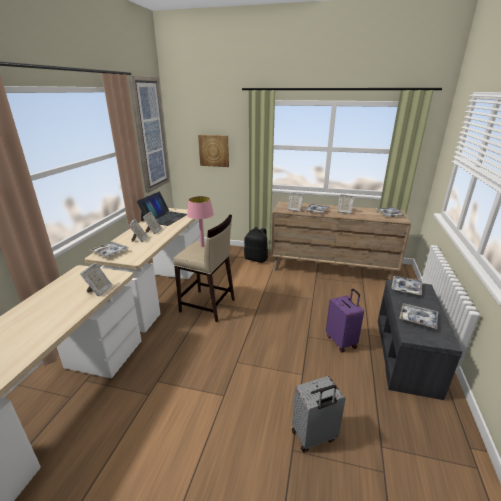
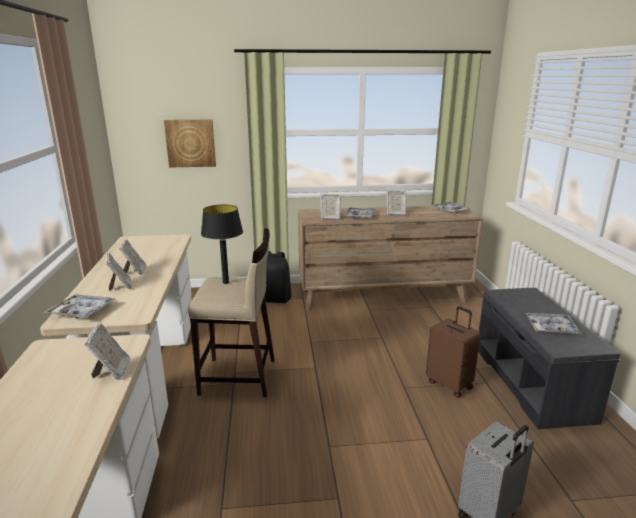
camera: 20 degrees left, 5 degrees down
picture [129,76,170,193] -> none
laptop [137,192,187,226] -> none
pink table lamp [187,196,214,247] -> black table lamp [201,205,243,284]
purple suitcase [326,289,364,353] -> brown suitcase [426,306,481,398]
tray [391,276,422,295] -> none

